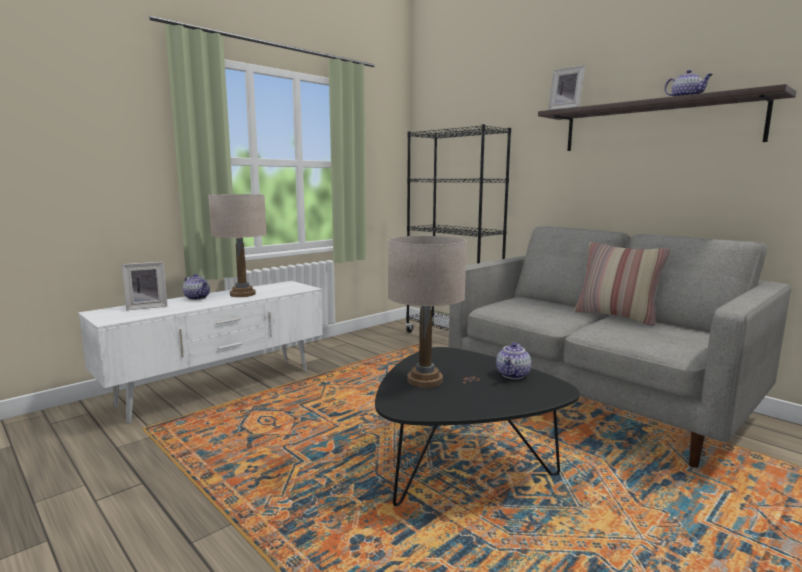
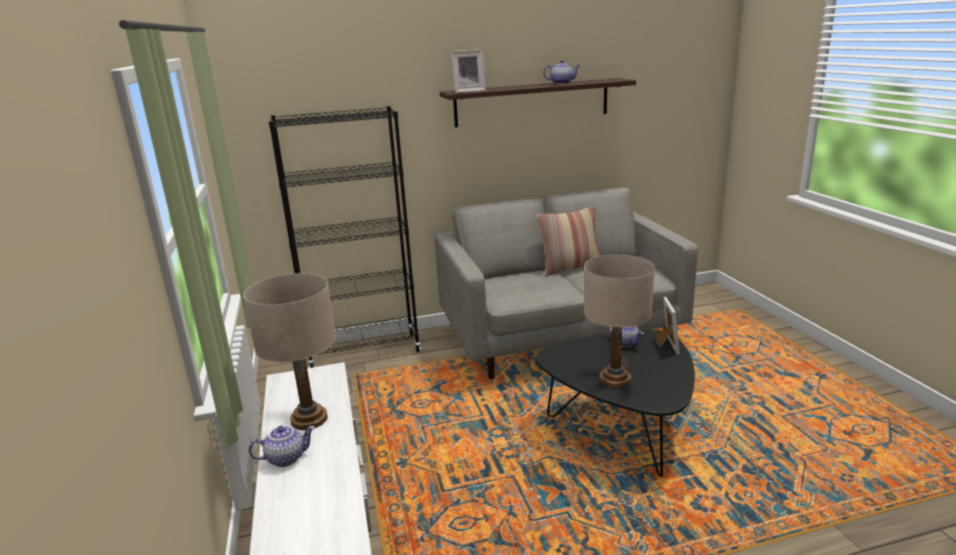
camera: 60 degrees left, 10 degrees up
picture frame [122,262,168,310] -> picture frame moved to [656,297,680,355]

